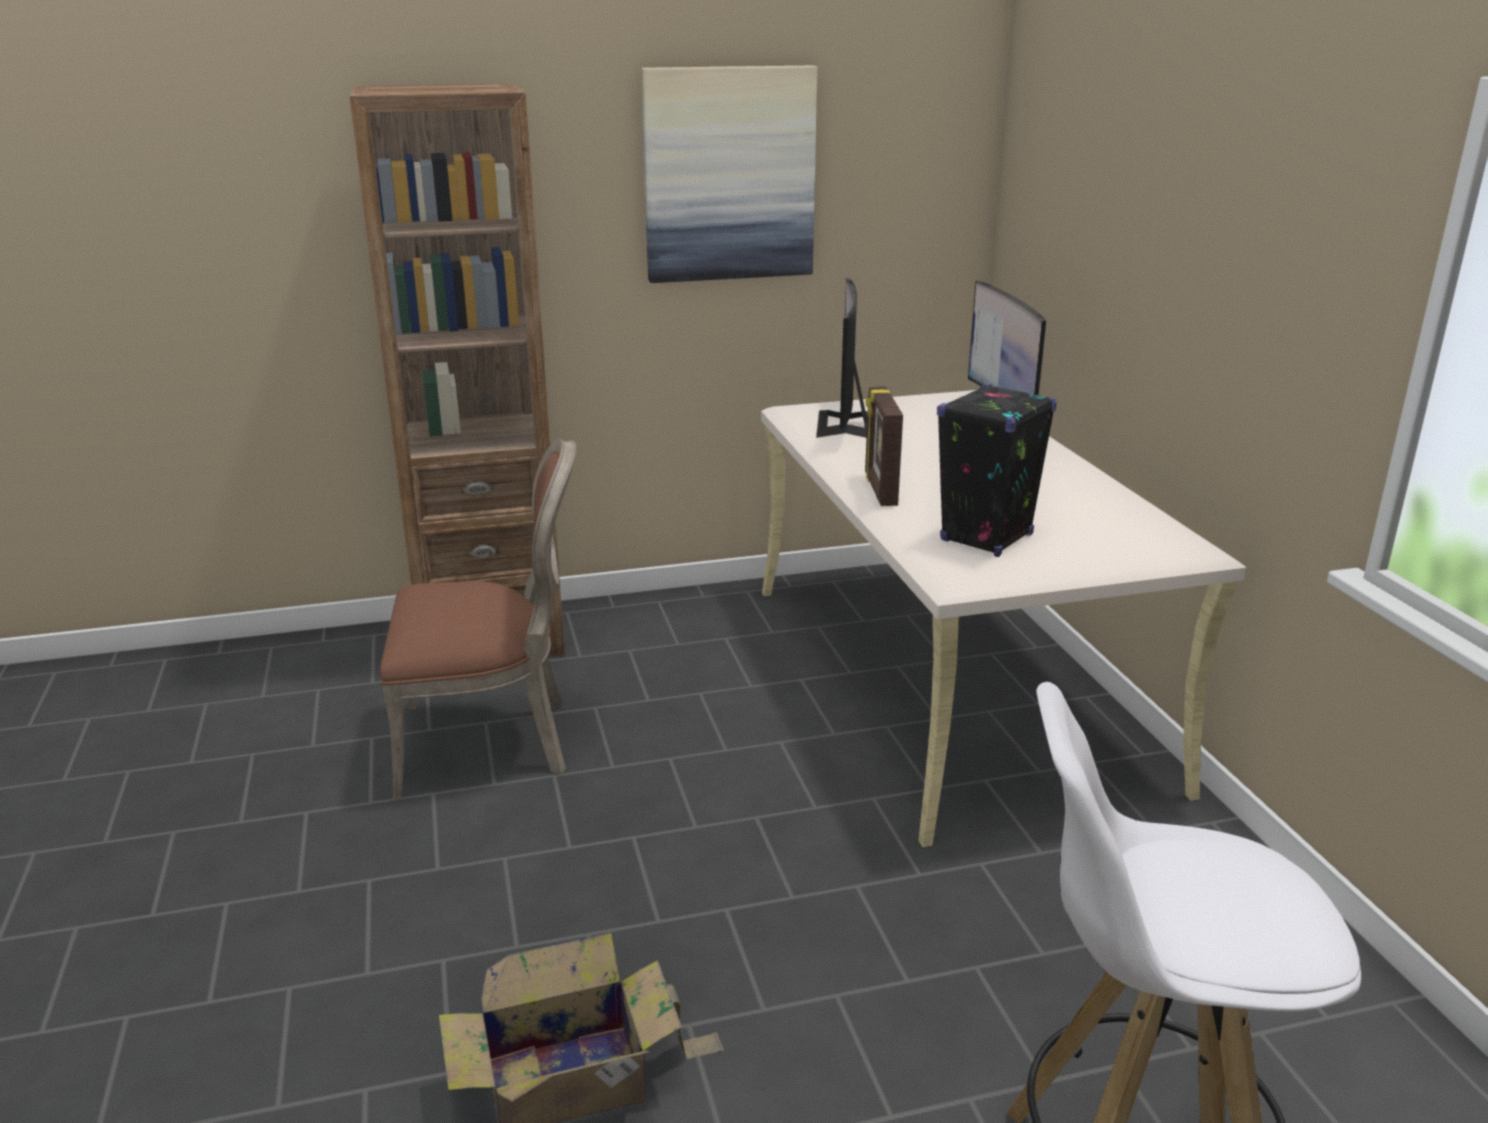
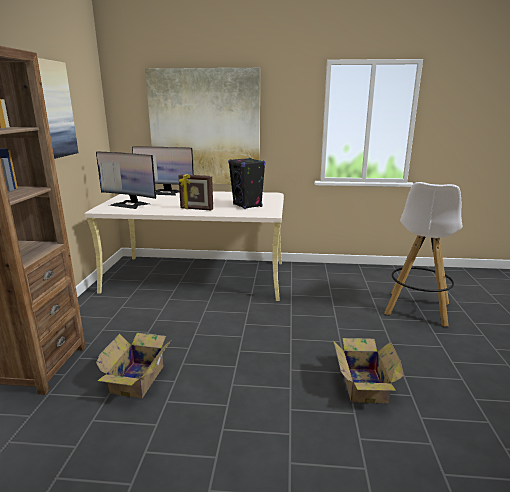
camera: 70 degrees left, 5 degrees down
brown chair [380,439,576,800] -> cardboard box [96,333,171,398]
none -> picture [145,68,260,184]

